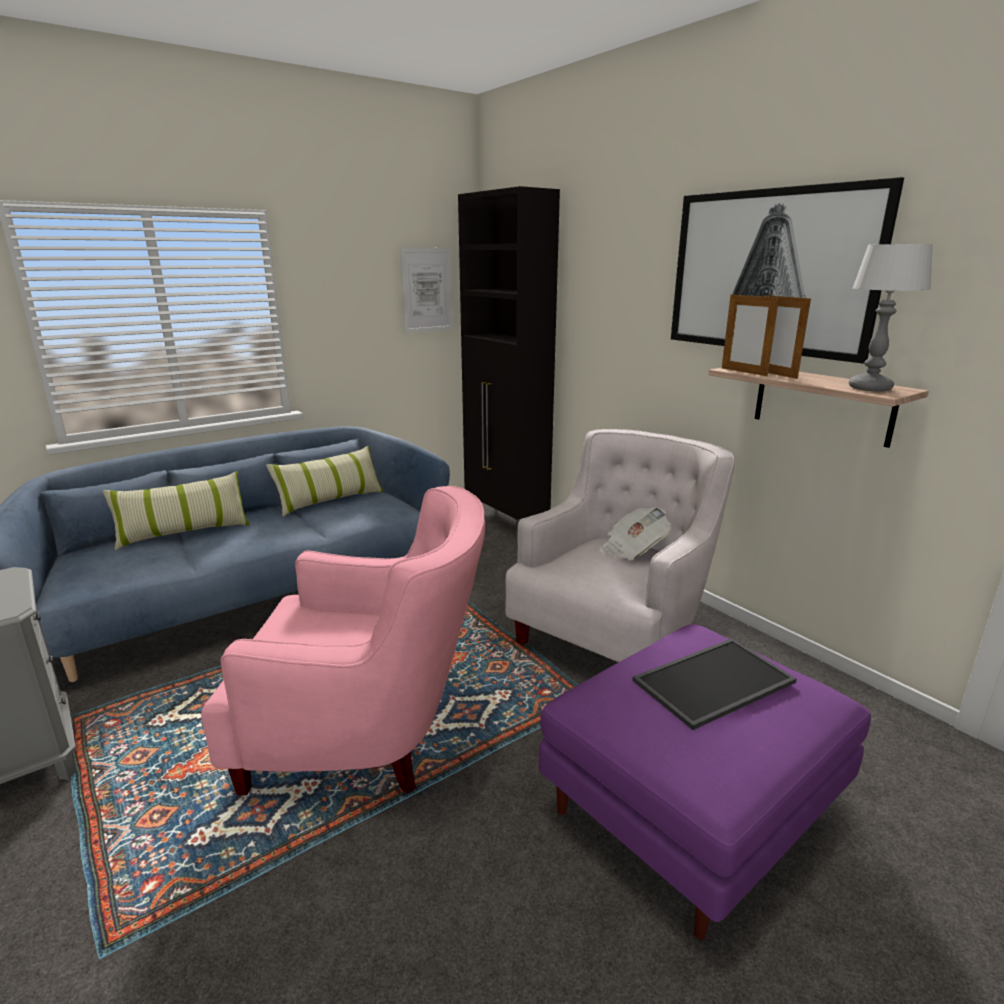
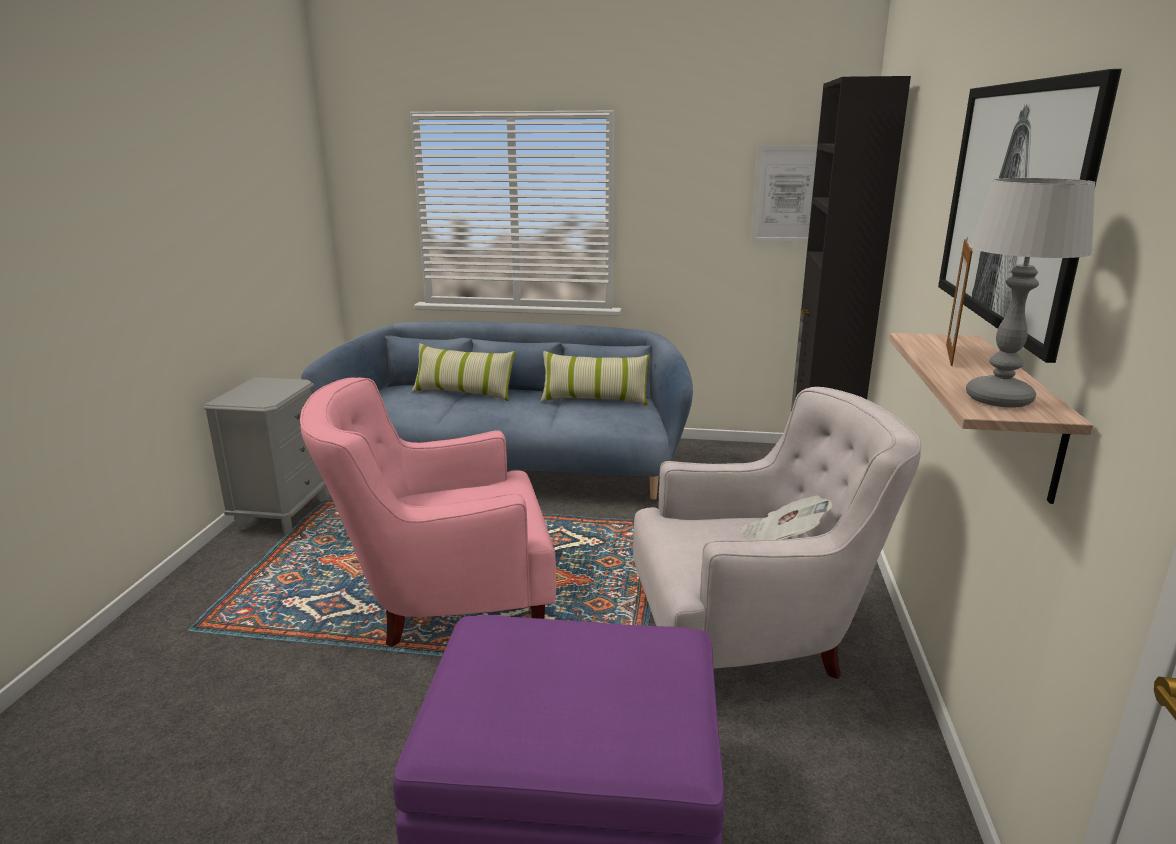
camera: 45 degrees right, 0 degrees up
pink armchair [201,486,485,795] -> pink armchair turned 120 degrees clockwise [300,378,556,647]
tray [632,638,797,730] -> none
picture frame [722,292,779,376] -> none

